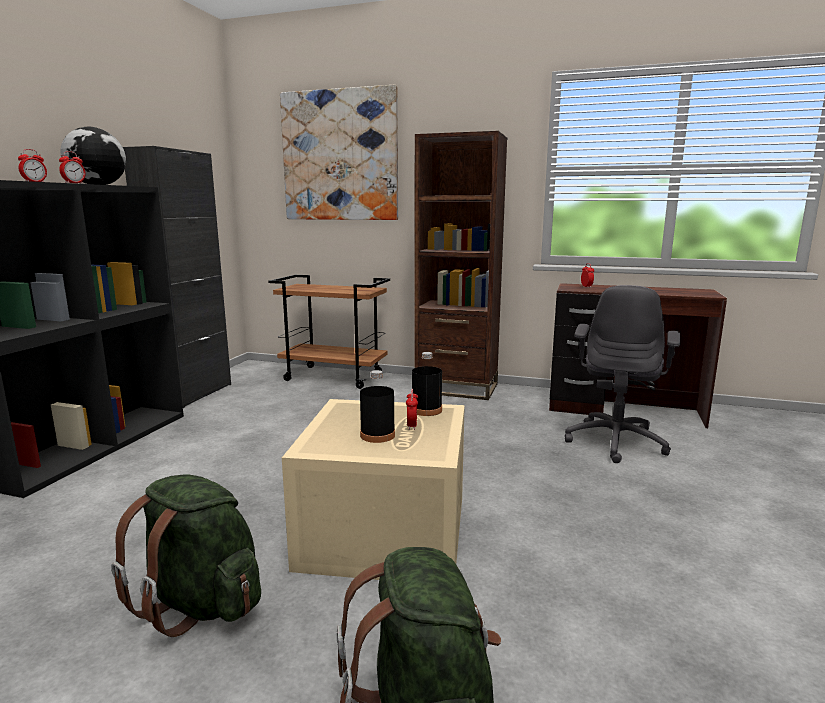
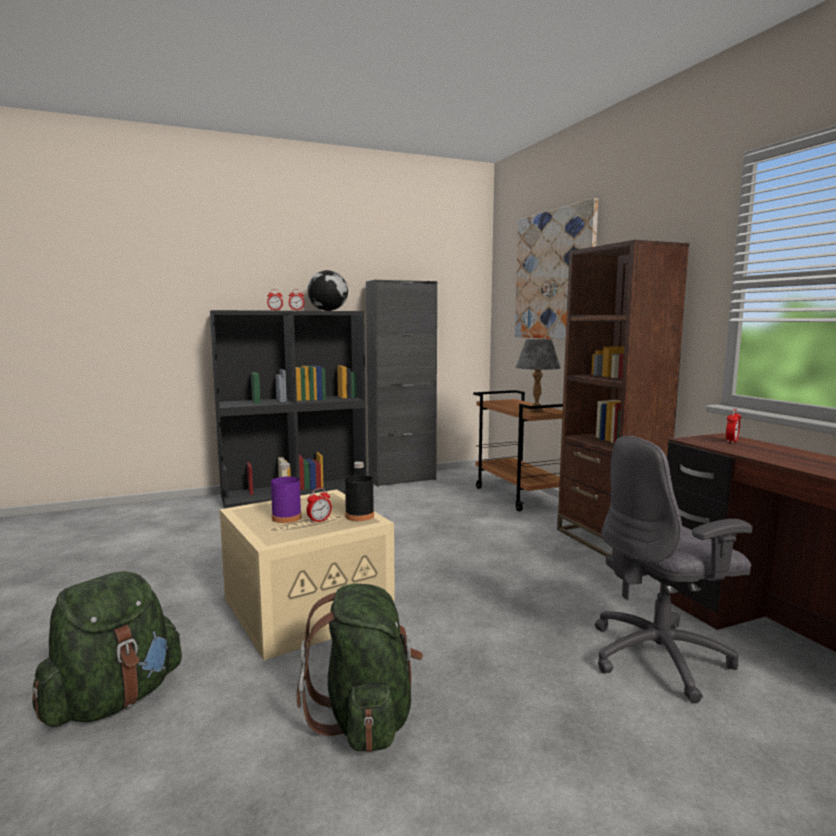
camera: 50 degrees right, 5 degrees down
green backpack [111,474,261,637] -> green backpack moved to [297,583,423,753]
black bottle [360,370,395,443] -> purple bottle [271,463,302,523]
none -> grey table lamp [516,339,561,412]

